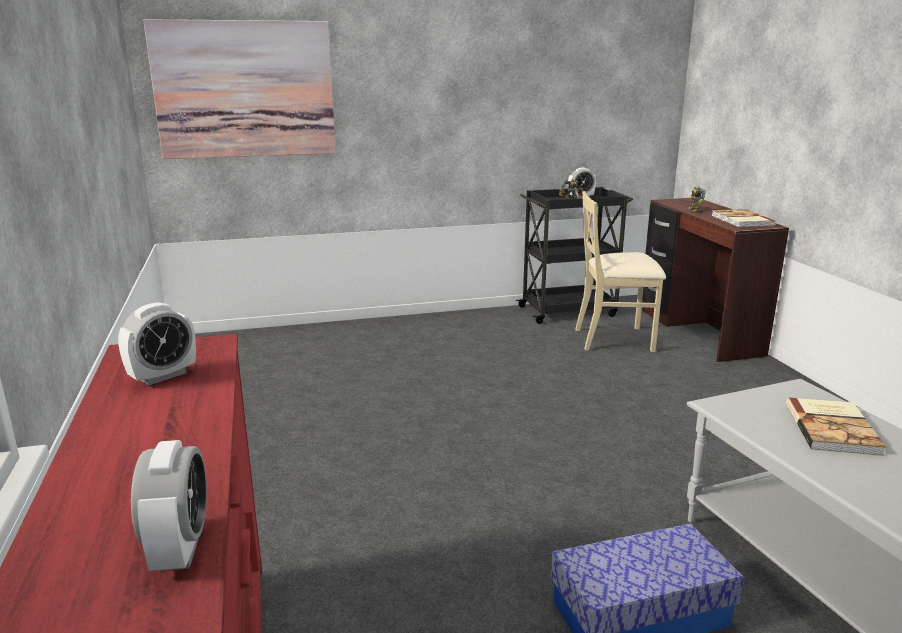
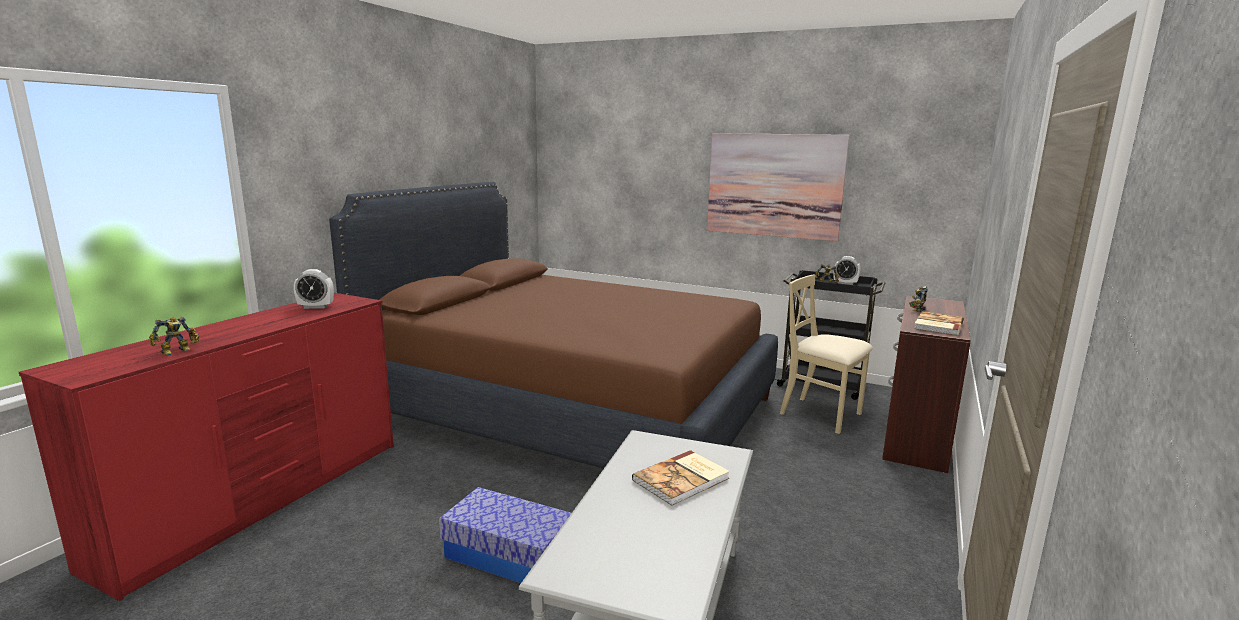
camera: 40 degrees right, 5 degrees down
alarm clock [131,440,207,571] -> toy robot [149,317,199,356]
picture [143,19,336,159] -> picture moved to [707,133,850,241]
none -> brown bed [329,182,778,468]

